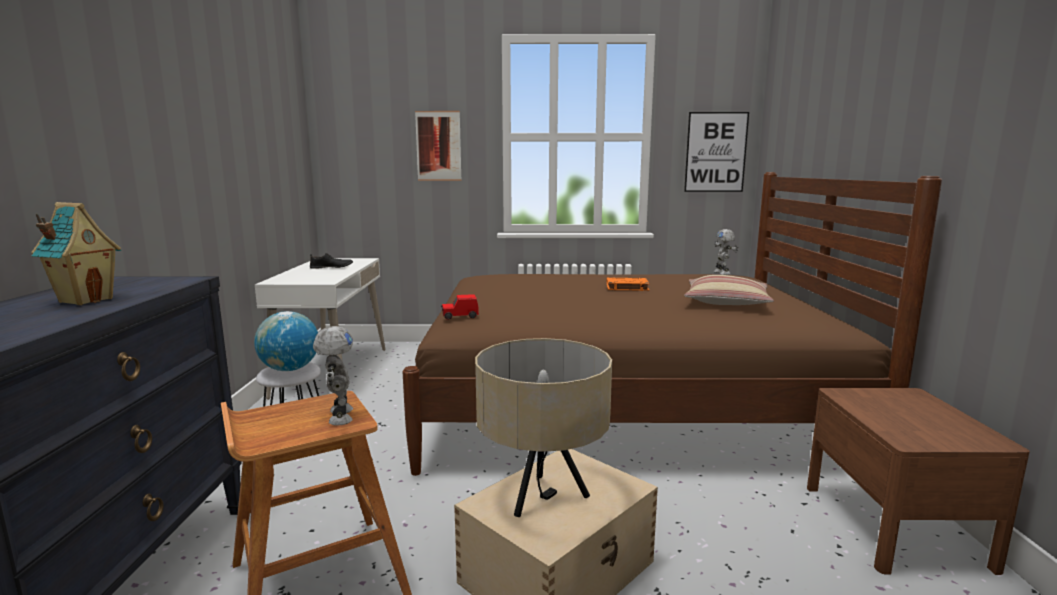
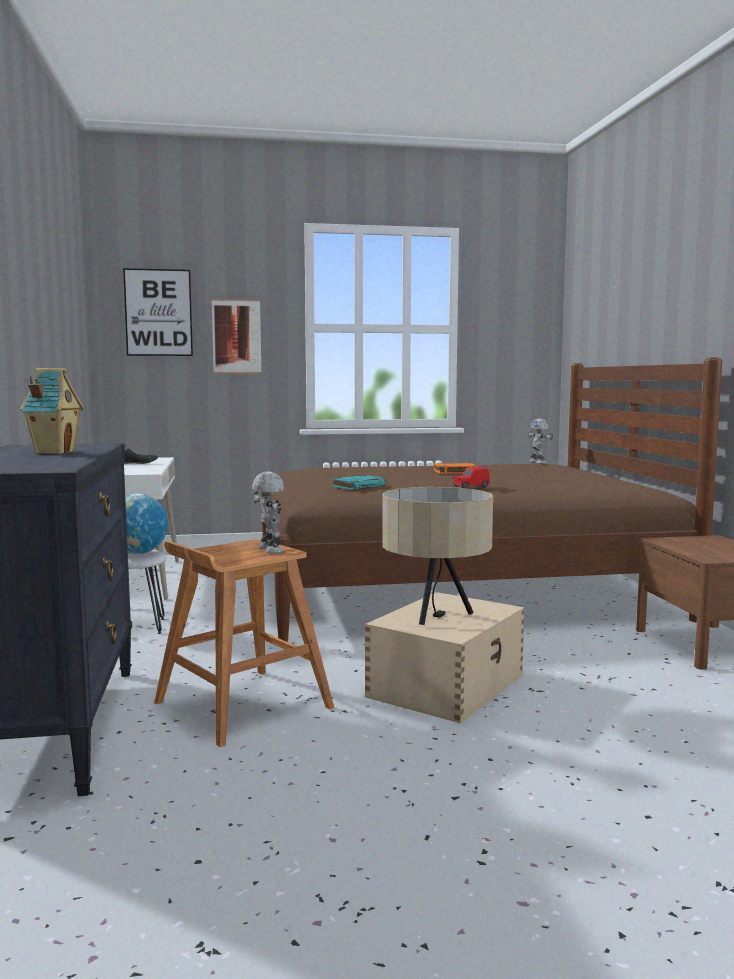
camera: 10 degrees left, 5 degrees down
red toy car [441,294,479,320] -> red toy car moved to [453,467,490,488]
picture [684,112,749,192] -> picture moved to [123,268,193,356]
pillow [684,275,774,305] -> none
none -> turquoise book [331,475,386,490]

